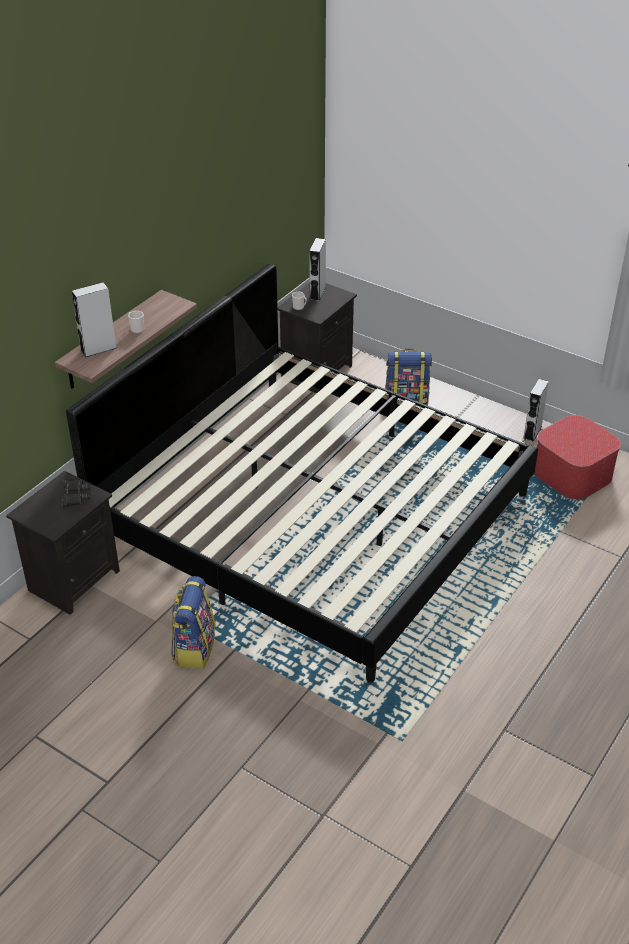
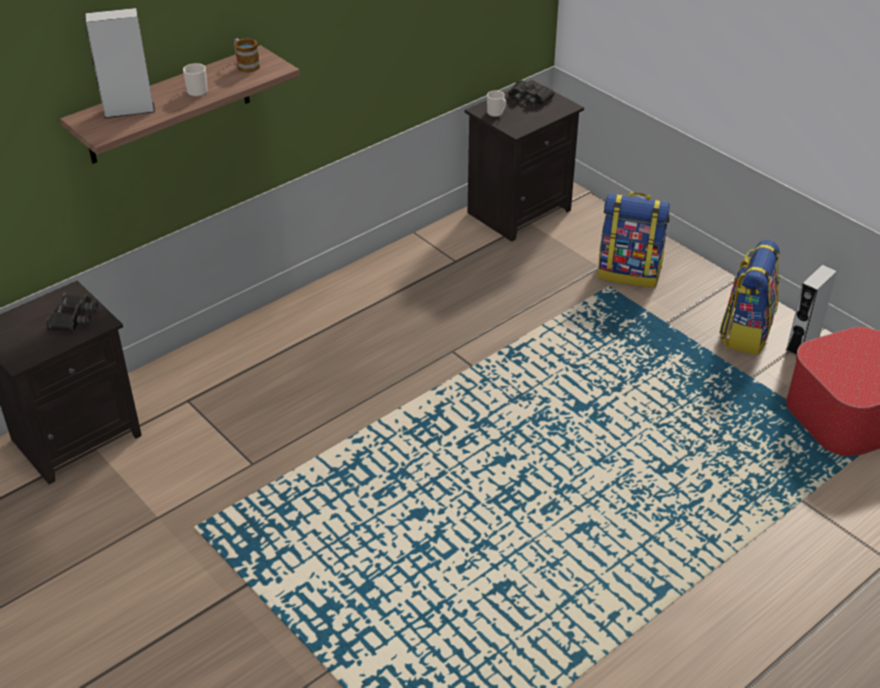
camera: 15 degrees right, 0 degrees up
bed [66,264,538,683] -> none
backpack [171,576,216,669] -> backpack moved to [719,240,780,355]
grey speaker [309,238,326,301] -> black binoculars [508,80,554,108]
none -> mug [234,38,260,73]

